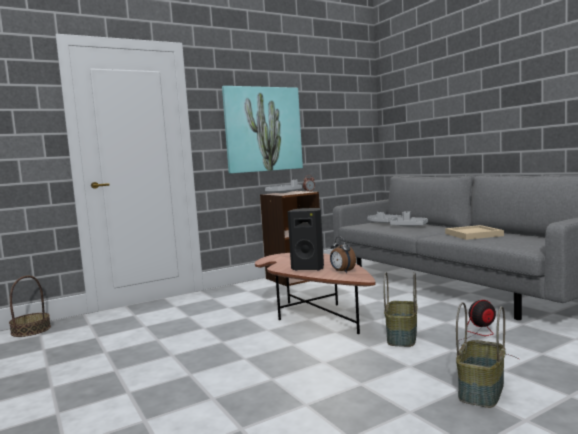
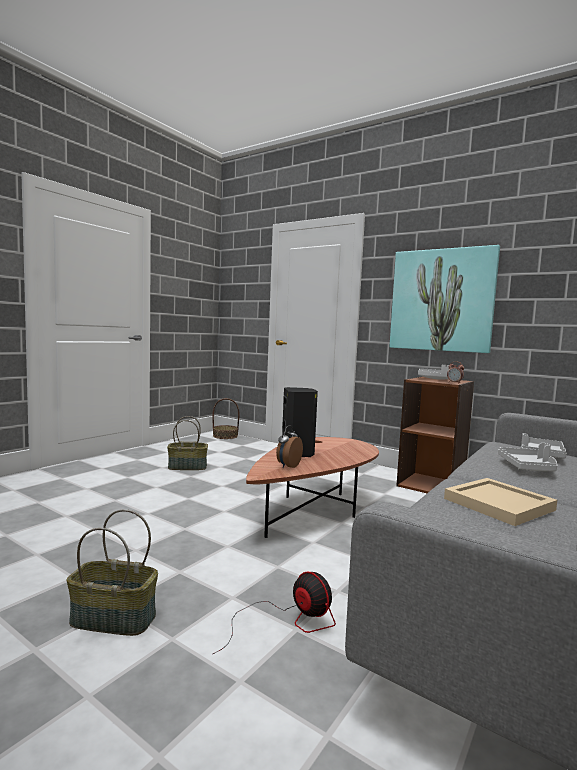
camera: 65 degrees right, 0 degrees up
basket [383,272,418,347] -> basket moved to [167,416,208,470]

